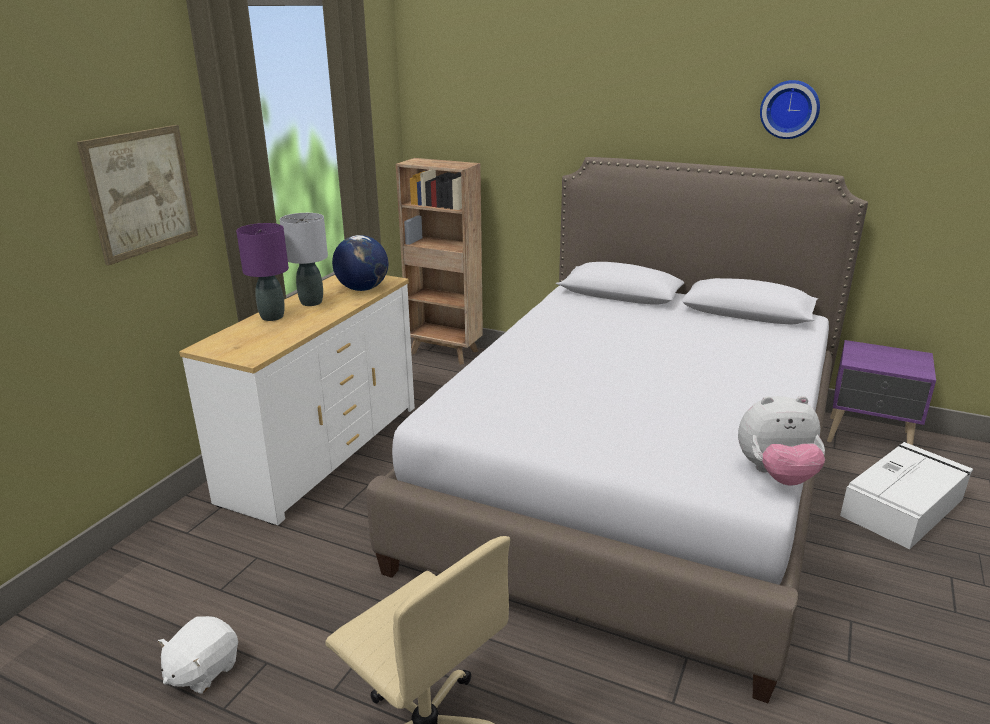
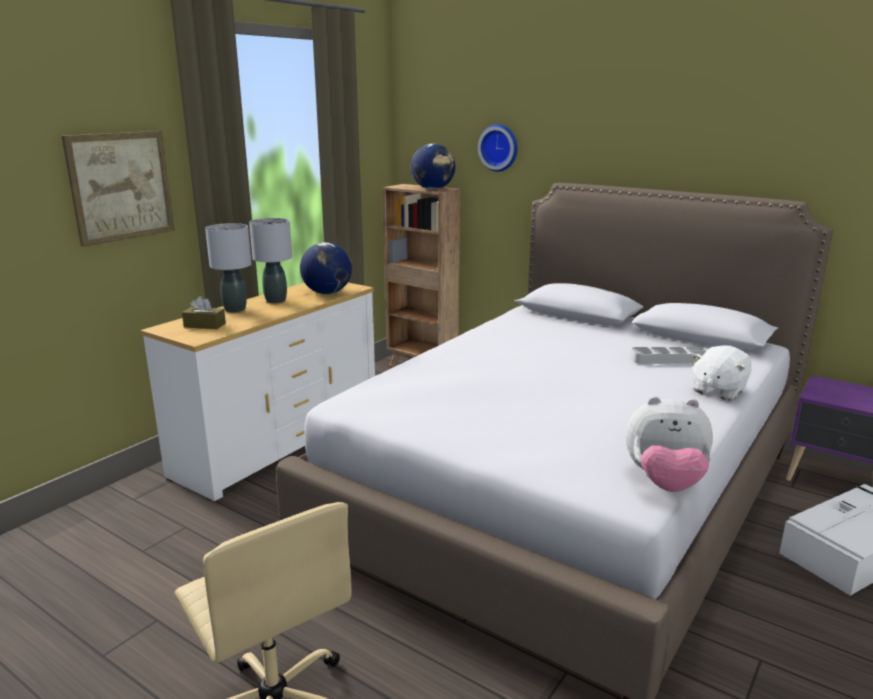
camera: 10 degrees right, 5 degrees down
white plush toy [158,616,238,694] -> white plush toy moved to [692,345,752,401]
purple table lamp [236,223,289,321] -> grey table lamp [205,223,252,312]
wall clock [760,80,820,139] -> wall clock moved to [478,124,518,172]
none -> brown tissue box [182,296,226,329]
none -> globe [411,144,455,190]
none -> grey tray [631,347,707,364]

